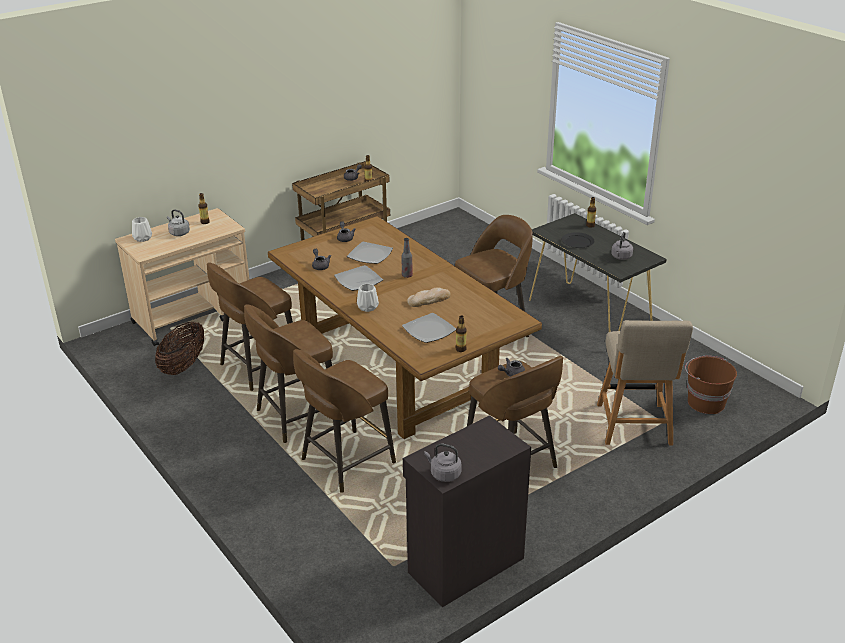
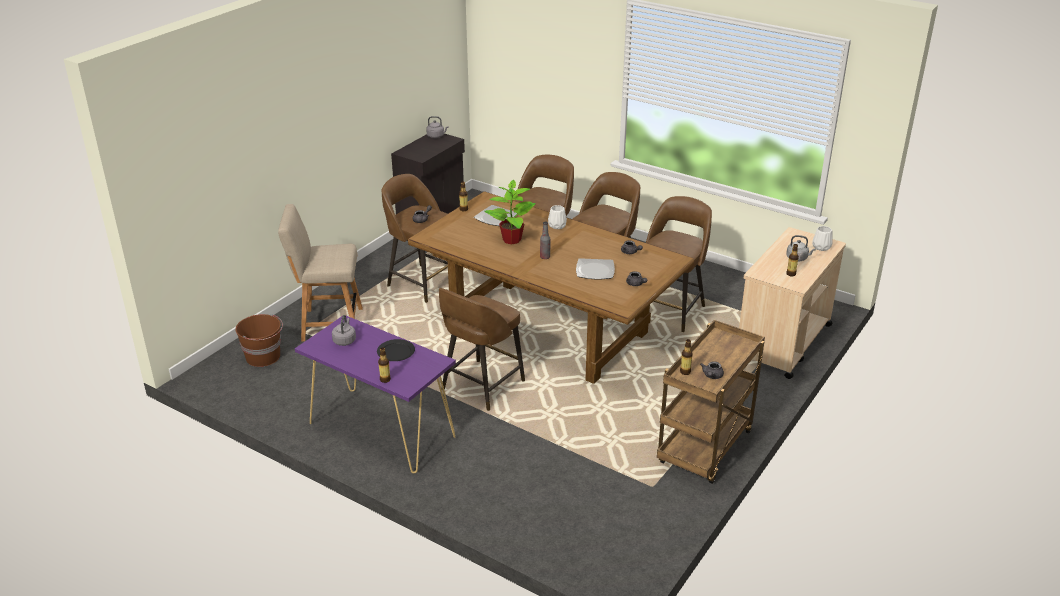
camera: 160 degrees right, 0 degrees up
basket [155,321,204,375] -> none
plate [334,265,383,291] -> none
bread [407,287,451,307] -> potted plant [484,180,536,244]
black console table [529,213,667,332] -> purple console table [295,316,456,473]
beige chair [597,320,693,445] -> beige chair turned 75 degrees counterclockwise [278,204,363,341]

